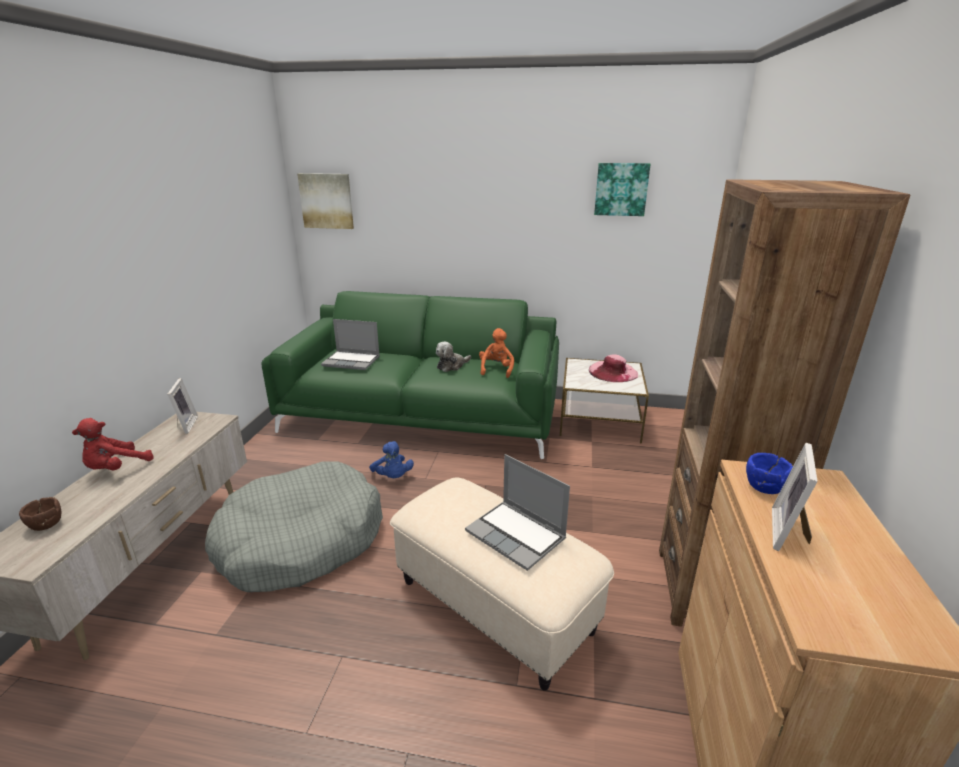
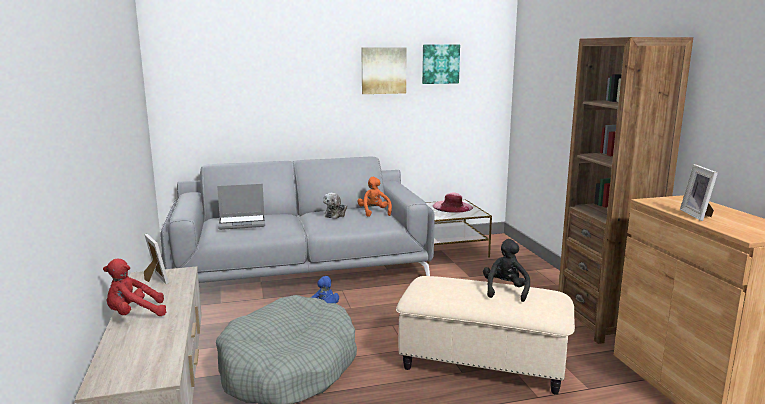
camera: 25 degrees left, 10 degrees down
brown bowl [19,497,61,531] -> none
red plush toy [72,418,154,470] -> red plush toy turned 60 degrees clockwise [103,259,166,316]
green sofa [261,291,559,459] -> grey sofa [160,157,435,283]
picture [297,173,354,229] -> picture moved to [361,47,407,94]
laptop [465,454,570,571] -> black plush toy [483,239,530,302]
blue bowl [746,453,793,494] -> none

